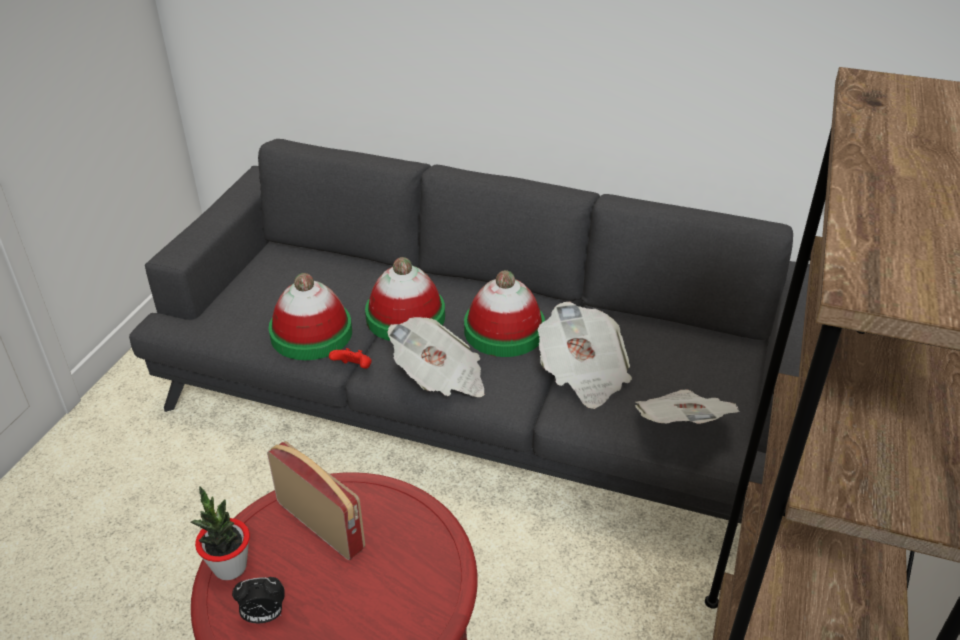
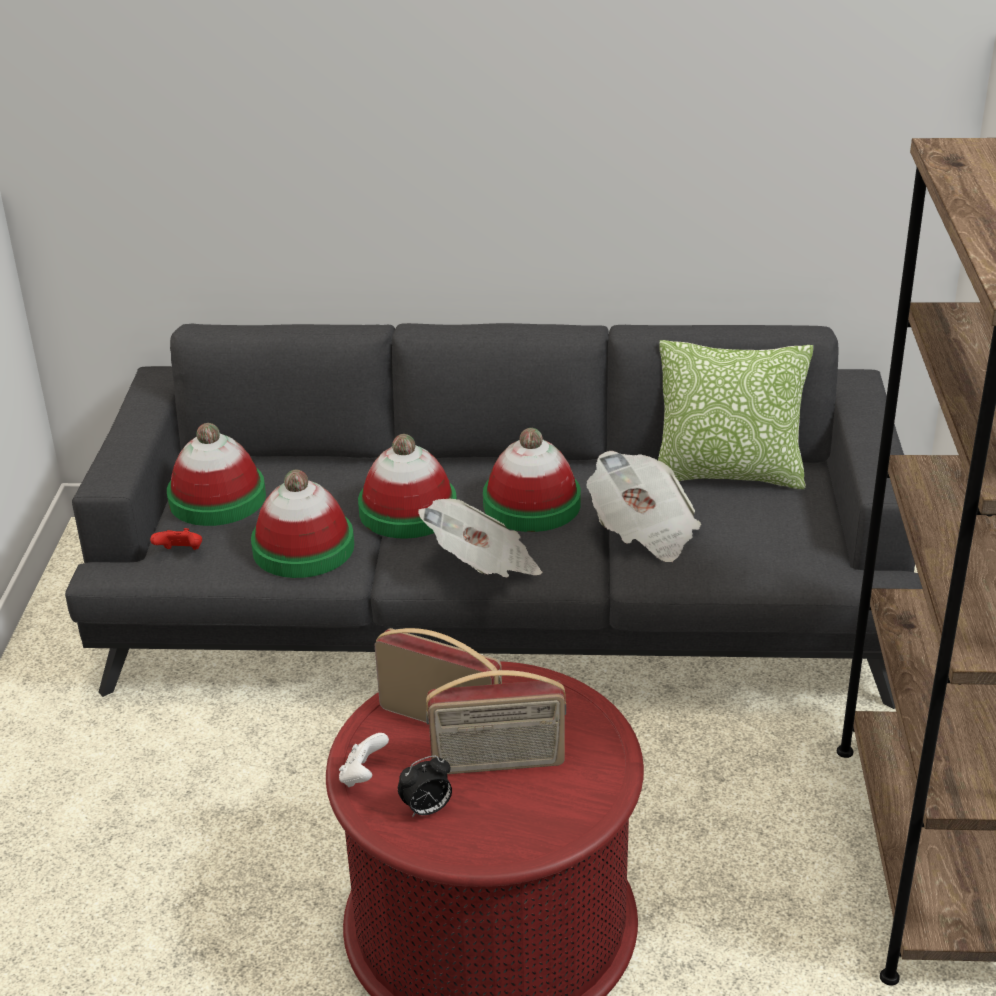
camera: 15 degrees left, 5 degrees down
potted plant [191,486,250,580] -> white game controller [339,733,389,787]
red game controller [329,348,372,369] -> red game controller moved to [150,528,202,550]
newspaper [635,390,739,424] -> none
none -> hat [167,423,266,526]
none -> radio [426,670,566,774]
none -> pillow [658,340,813,489]

